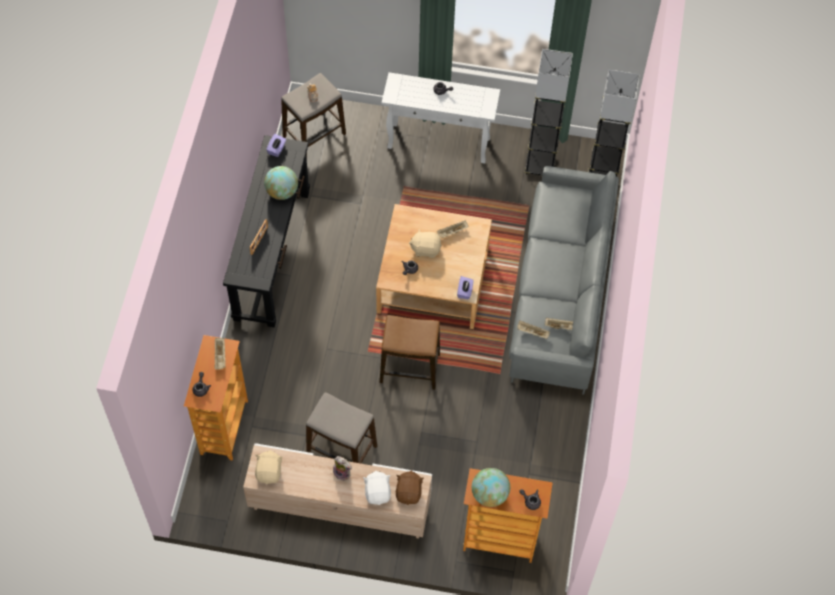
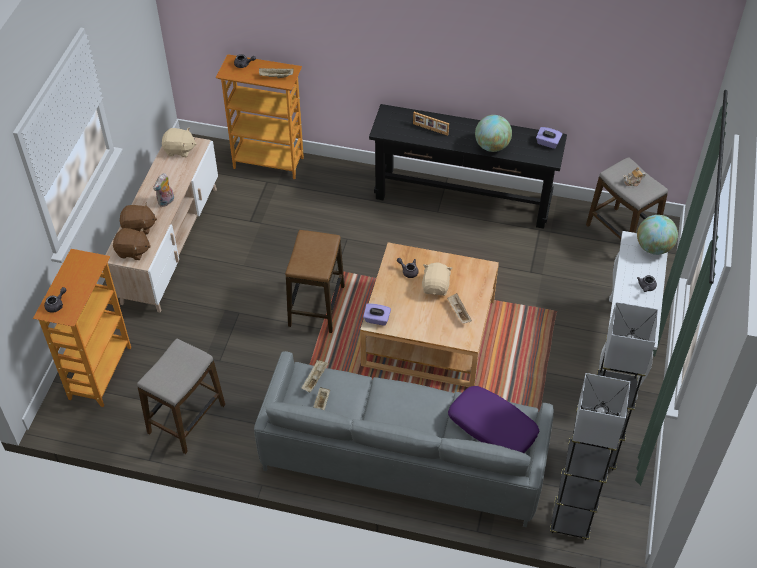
camera: 95 degrees right, 10 degrees down
stool [306,393,377,463] -> stool moved to [137,339,225,454]
white plush toy [363,471,391,505] -> brown plush toy [119,202,157,235]
globe [472,468,510,507] -> globe moved to [637,215,678,255]
none -> purple pillow [448,386,539,453]

